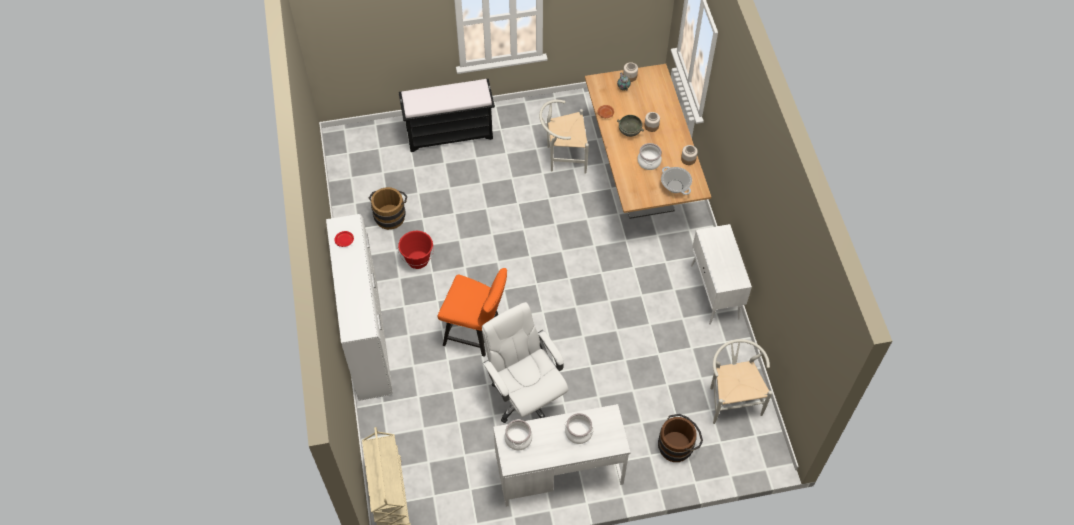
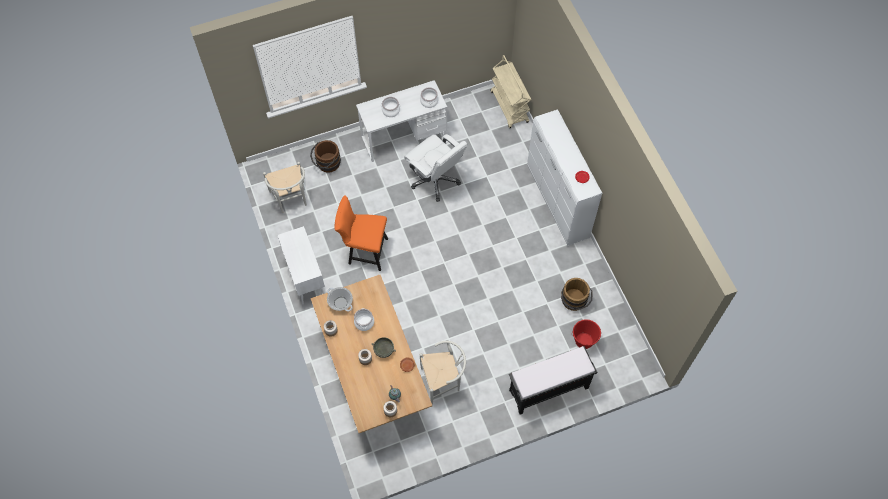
camera: 170 degrees right, 5 degrees up
red bucket [398,231,434,269] -> red bucket moved to [572,319,601,349]
orange chair [437,268,507,357] -> orange chair moved to [335,195,388,271]

